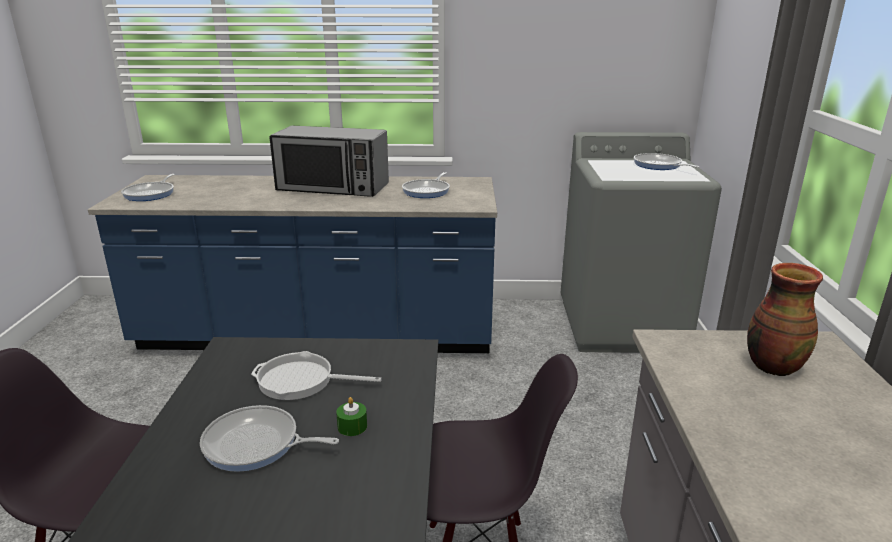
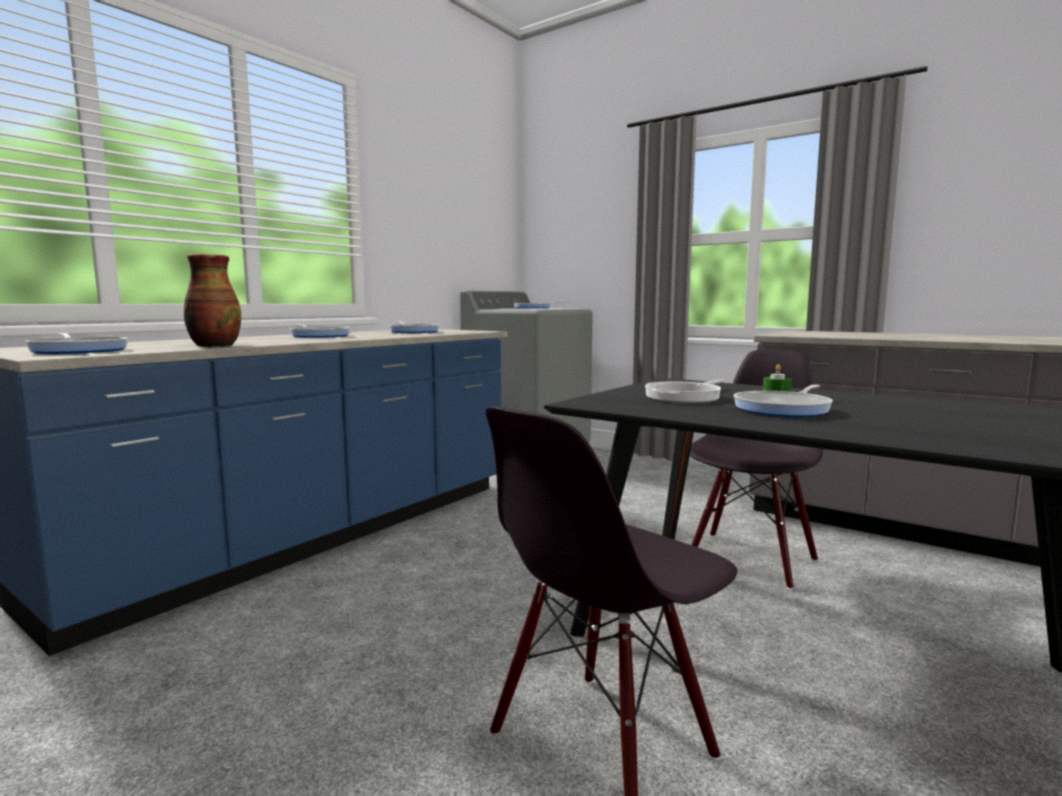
camera: 55 degrees left, 15 degrees down
microwave [269,126,389,197] -> frying pan [290,324,350,338]
vase [747,263,823,376] -> vase moved to [184,254,241,347]

